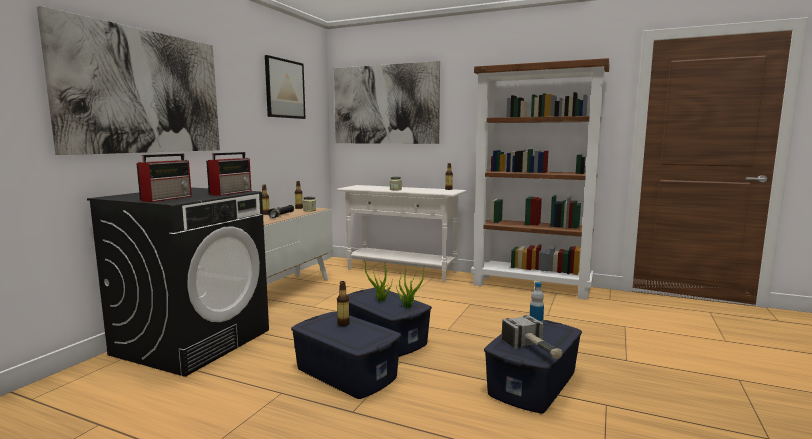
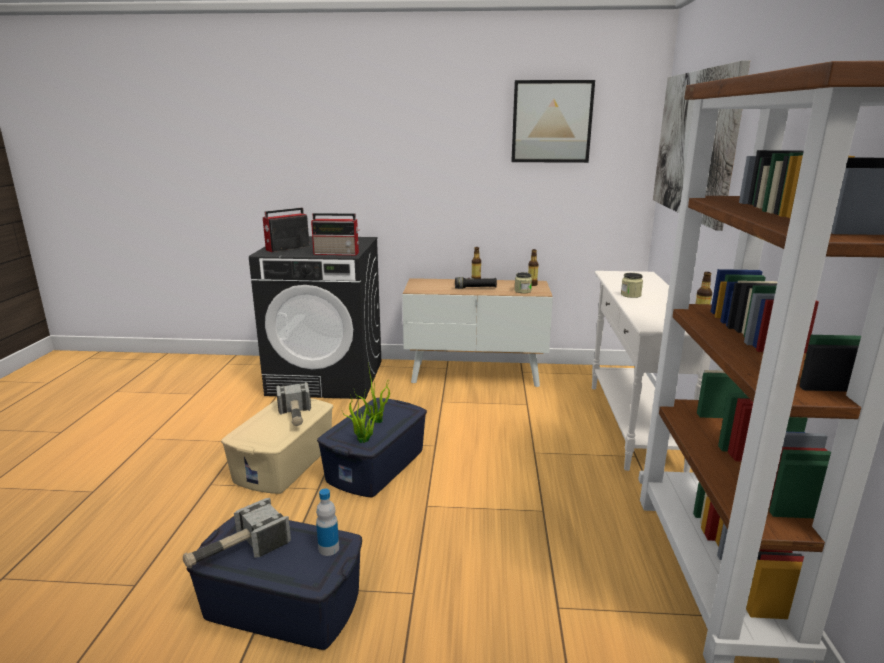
camera: 70 degrees right, 10 degrees up
picture [37,6,220,155] -> none
radio [136,154,192,202] -> radio turned 135 degrees clockwise [263,208,309,252]
blue storage box [291,311,402,399] -> beige storage box [221,398,333,494]
bottle [337,281,350,326] -> hammer [276,382,311,426]

